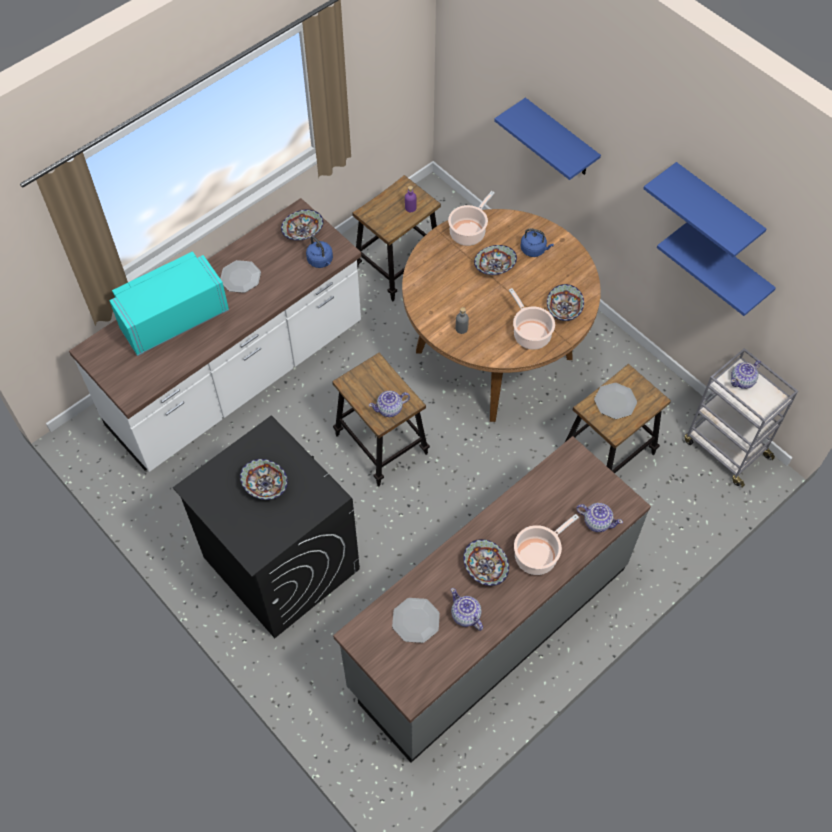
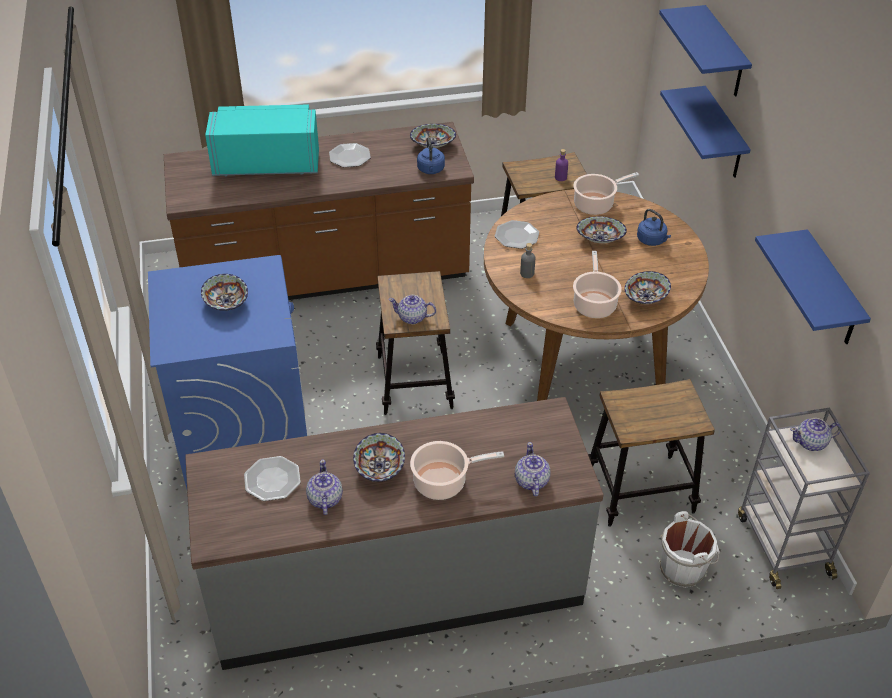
camera: 30 degrees right, 15 degrees down
white counter [69,198,361,472] -> brown counter [164,122,474,300]
black washing machine [173,415,360,638] -> blue washing machine [148,255,307,489]
teapot [576,503,623,532] -> teapot turned 150 degrees counterclockwise [515,442,551,496]
plate [594,383,637,419] -> plate moved to [495,220,539,249]
blue shelf [643,162,766,258] -> blue shelf moved to [659,5,752,97]
none -> white bucket [659,511,720,588]

